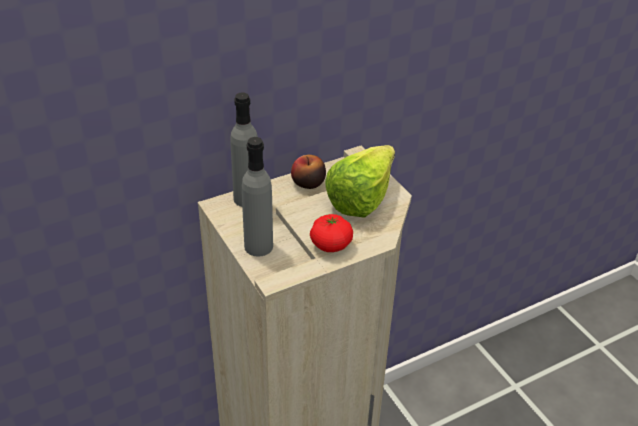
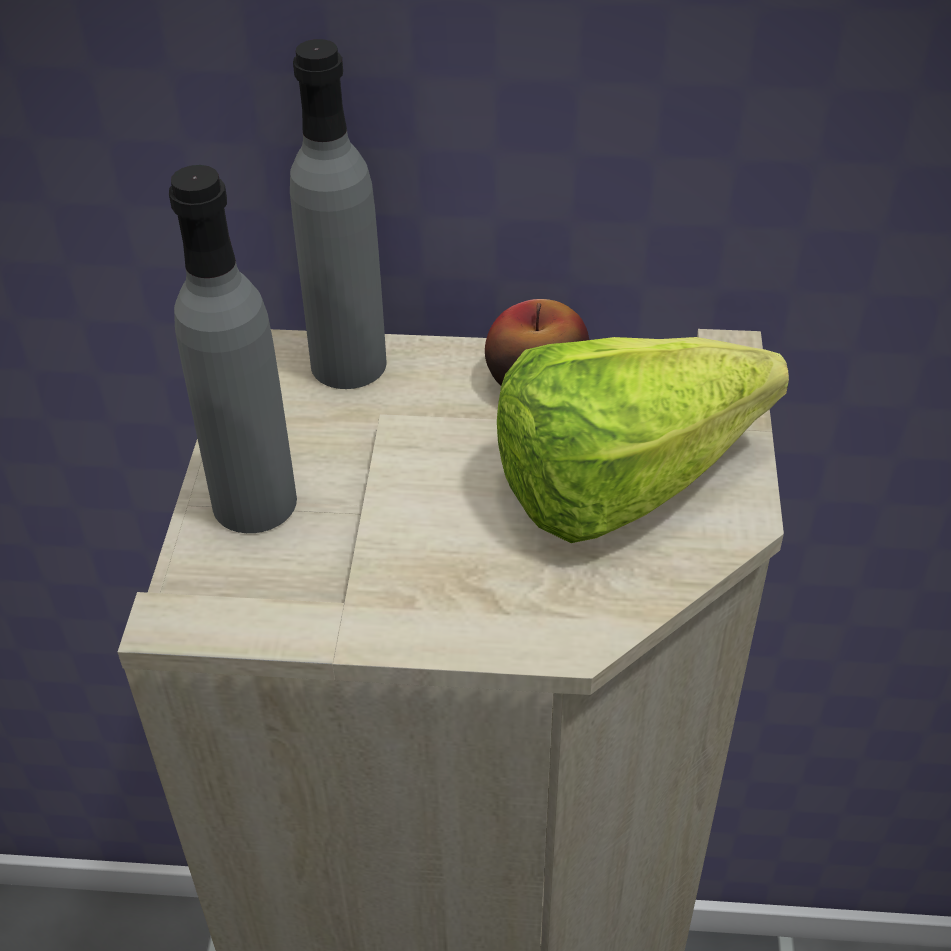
camera: 35 degrees right, 5 degrees up
tomato [310,214,353,252] -> none

